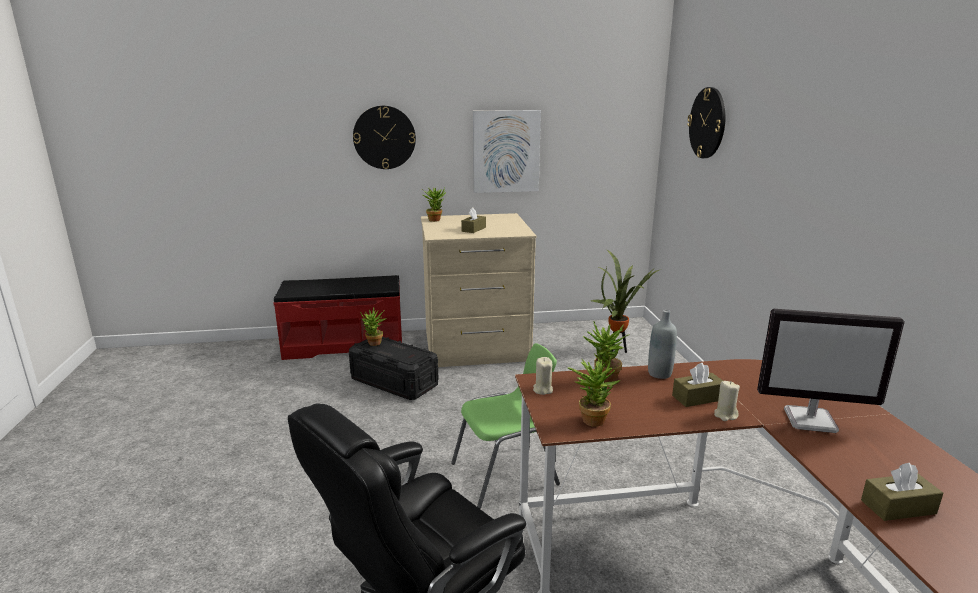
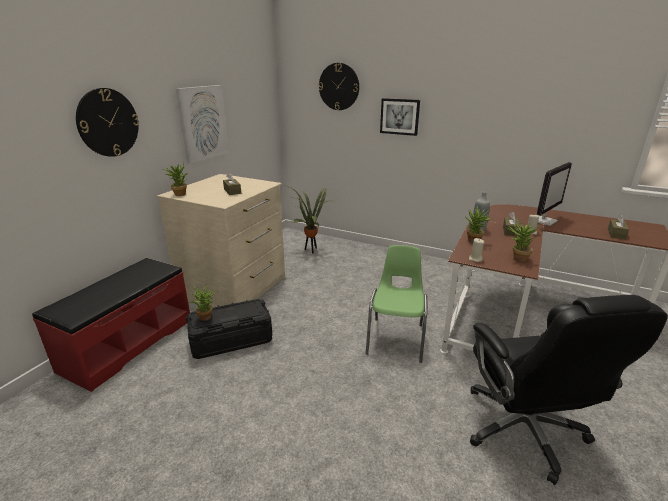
camera: 55 degrees left, 5 degrees up
none -> picture [380,98,420,136]

